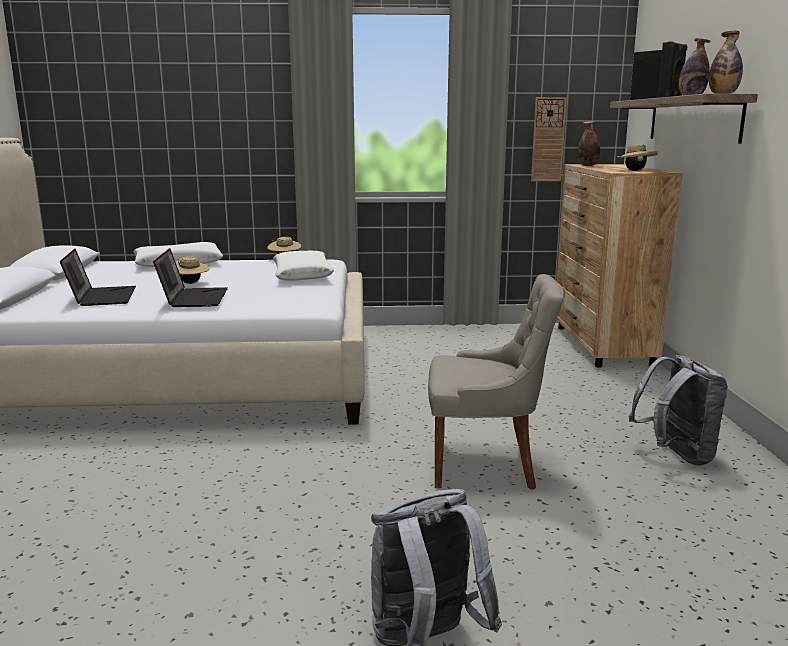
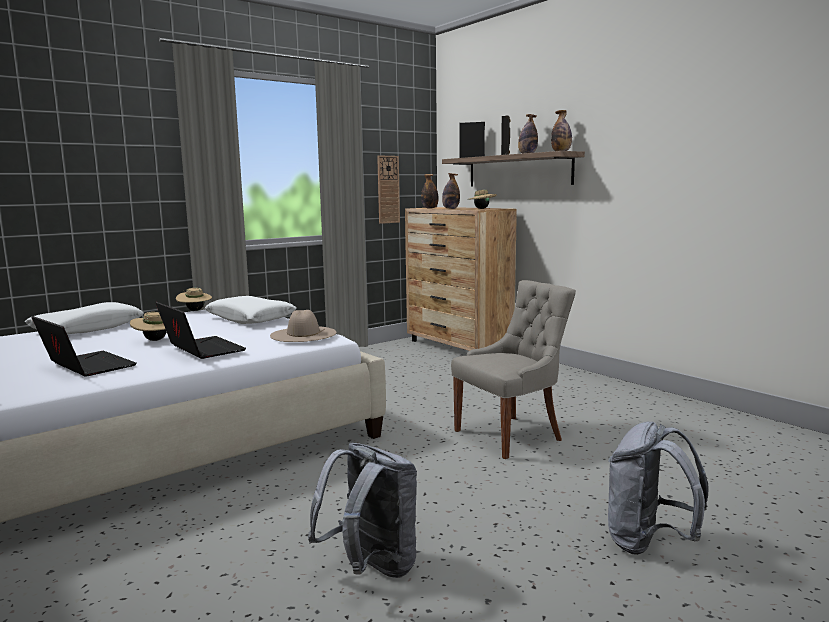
camera: 35 degrees left, 5 degrees down
grey backpack [629,355,728,466] -> grey backpack moved to [308,443,417,578]
none -> beige hat [270,310,336,342]
none -> bottle [442,173,460,209]

